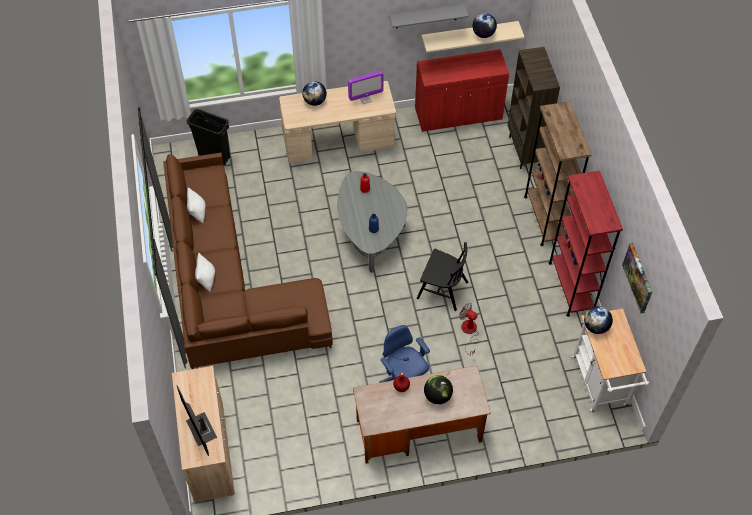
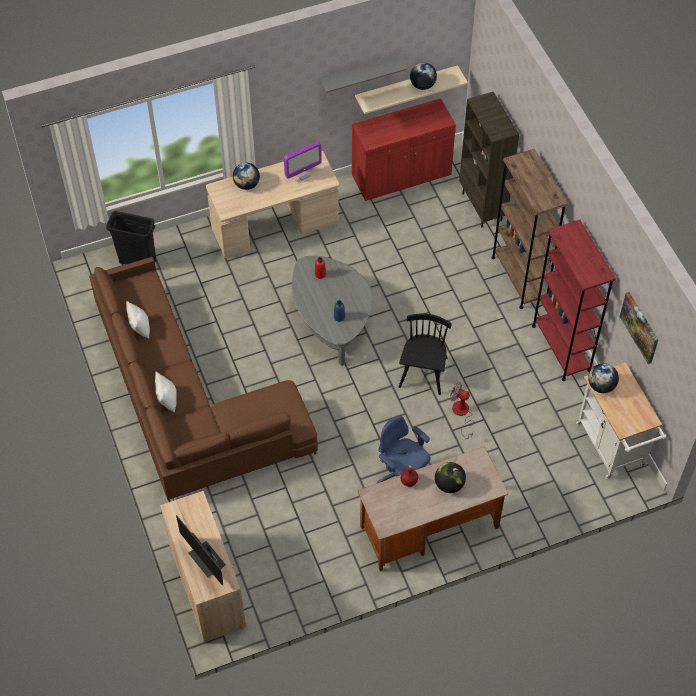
camera: 10 degrees left, 0 degrees up
black chair [417,242,468,311] -> black chair turned 90 degrees counterclockwise [399,314,452,395]

